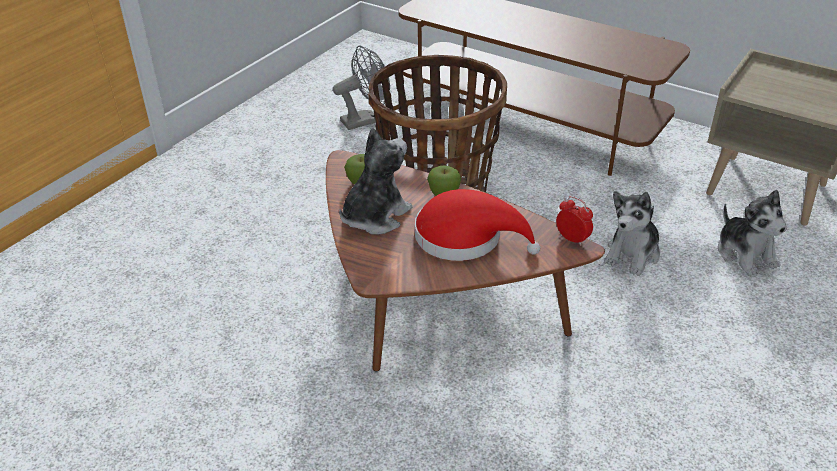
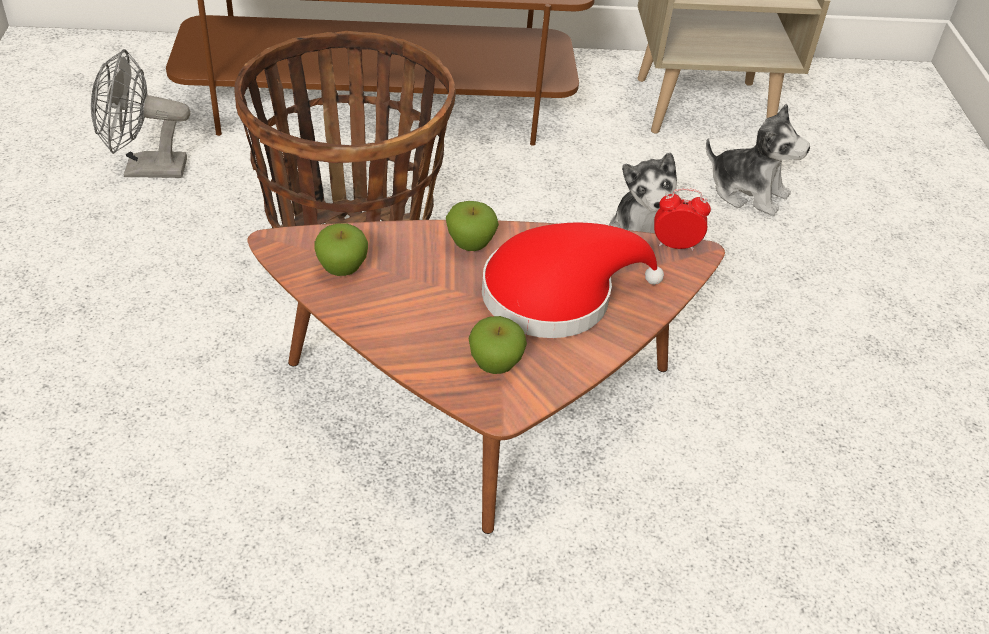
camera: 40 degrees left, 5 degrees up
grey fan [333,45,390,130] -> grey fan turned 120 degrees counterclockwise [91,49,190,178]
plush toy [339,128,413,234] -> none
none -> apple [468,316,527,374]

